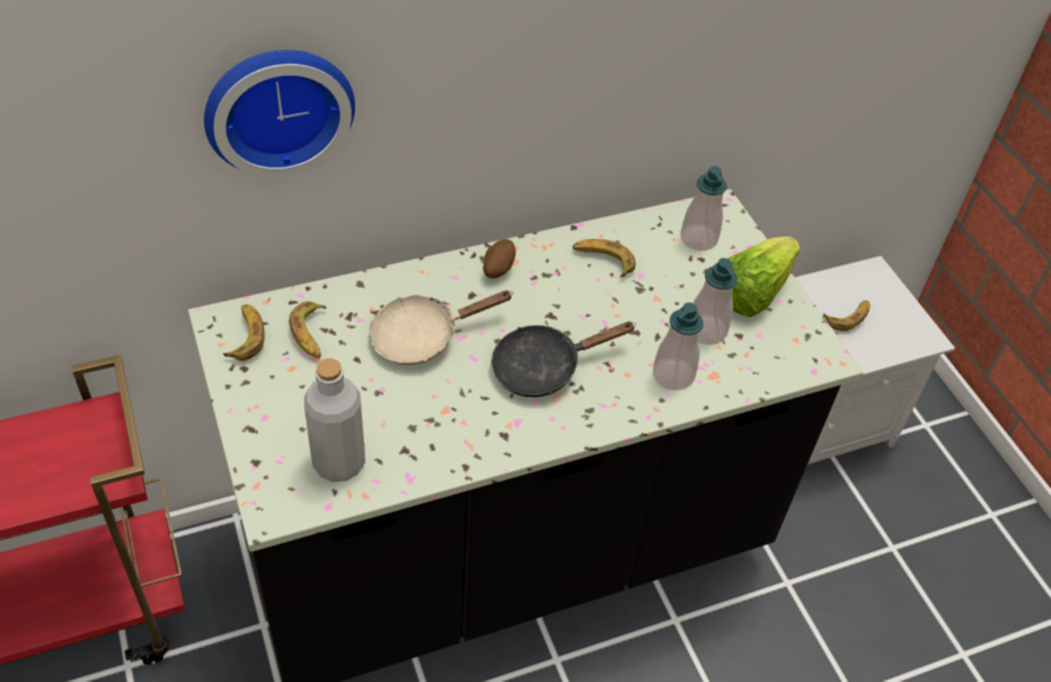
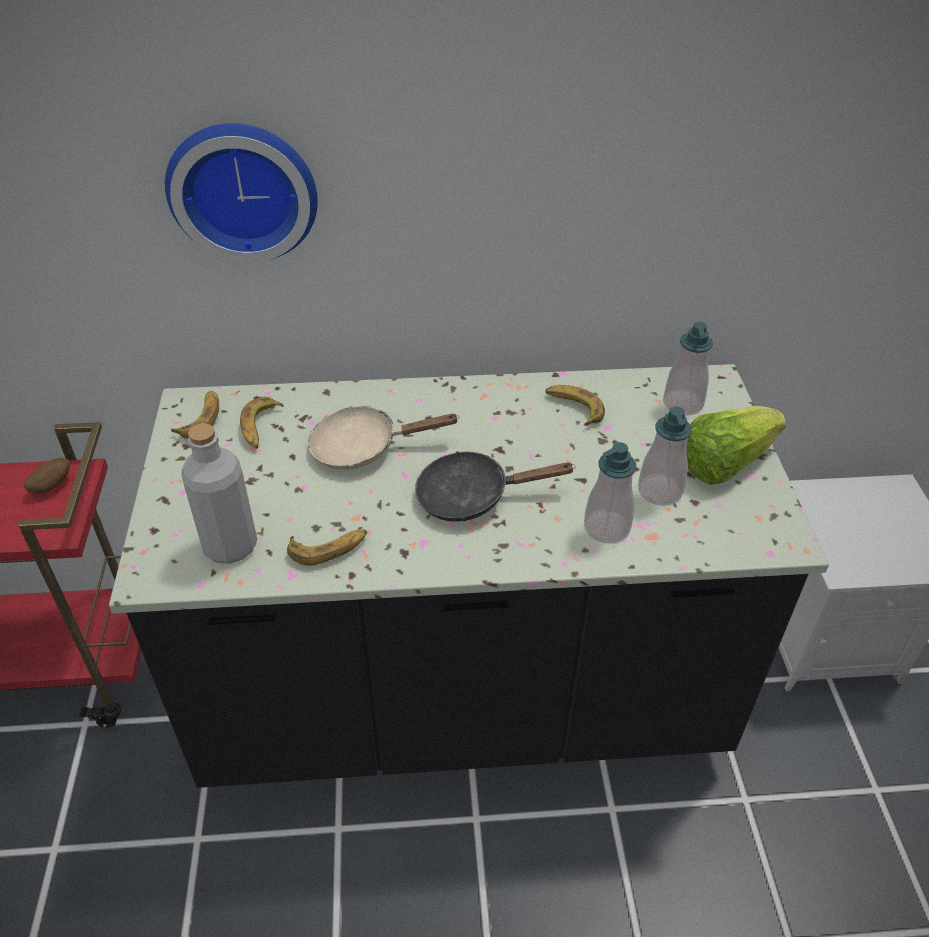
camera: 20 degrees right, 5 degrees down
potato [483,239,516,278] -> potato moved to [24,458,70,494]
banana [823,300,870,331] -> banana moved to [287,529,367,566]

